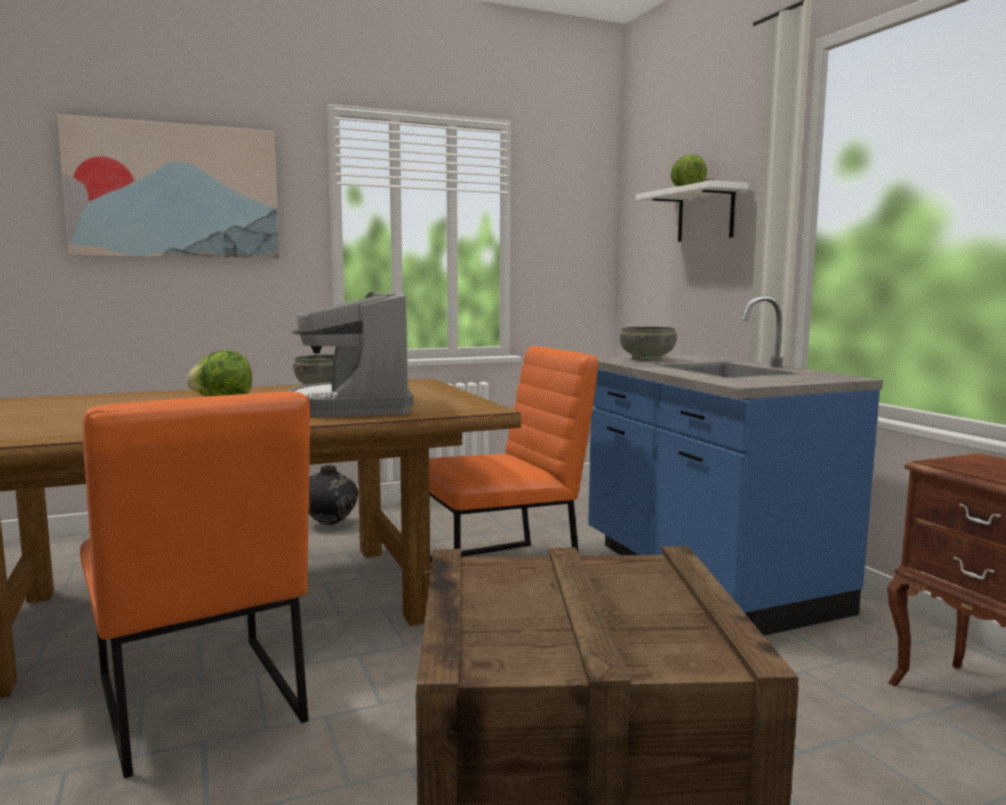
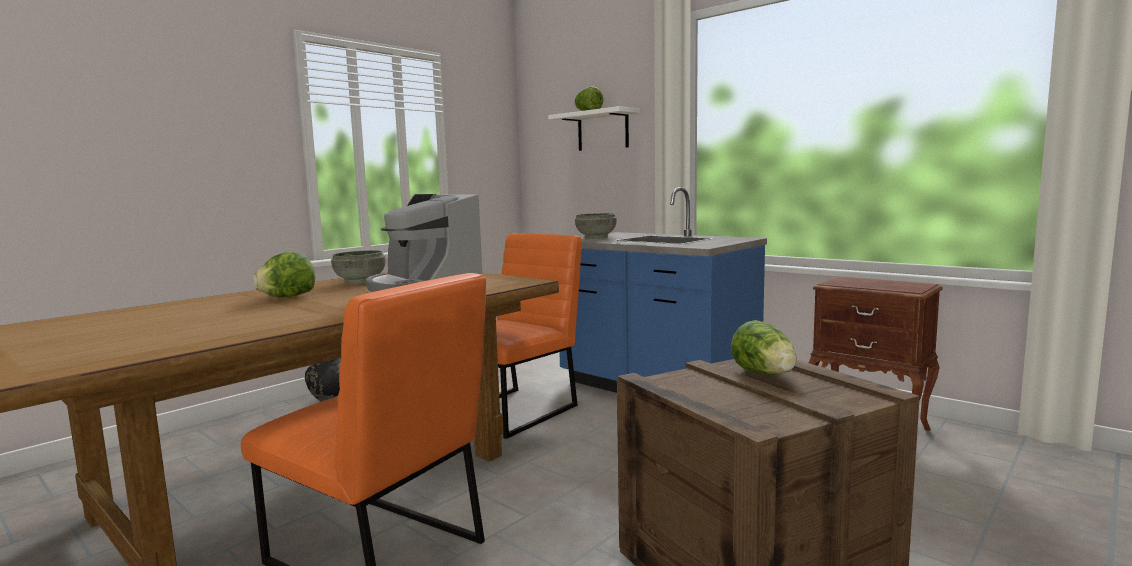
camera: 25 degrees left, 0 degrees up
picture [57,114,280,259] -> none
none -> lettuce [731,320,797,375]

